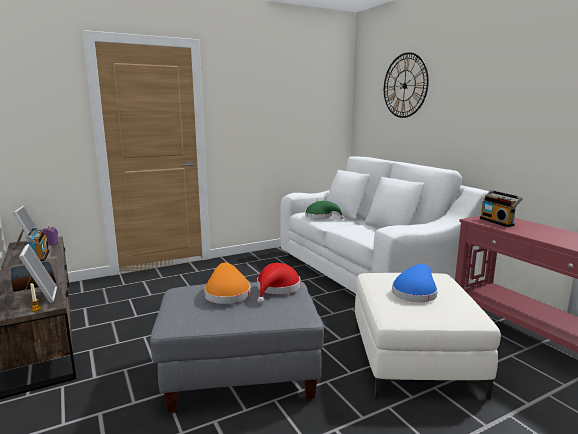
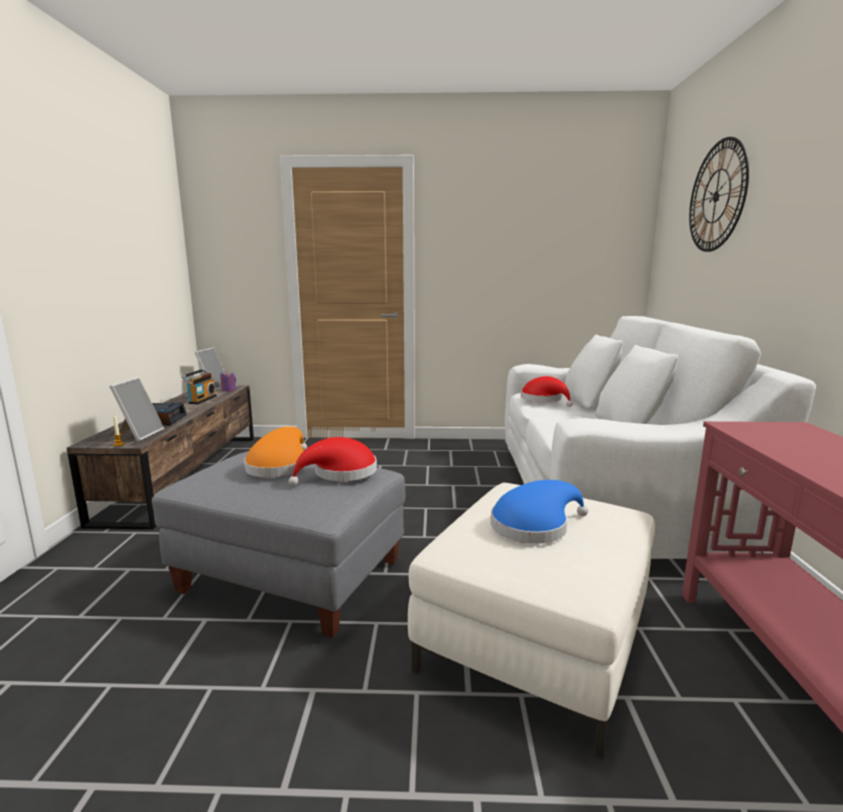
camera: 30 degrees right, 0 degrees up
green hat [305,201,344,219] -> red hat [521,376,573,407]
radio [480,190,522,227] -> none

